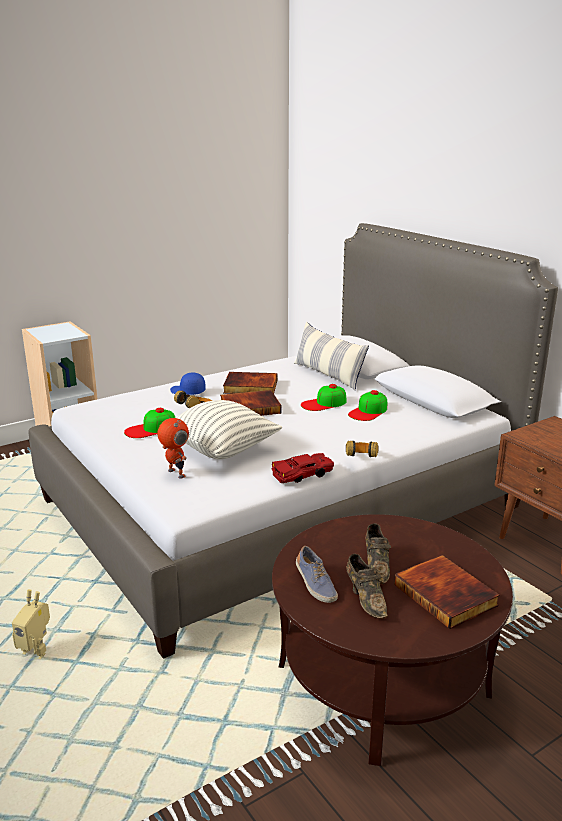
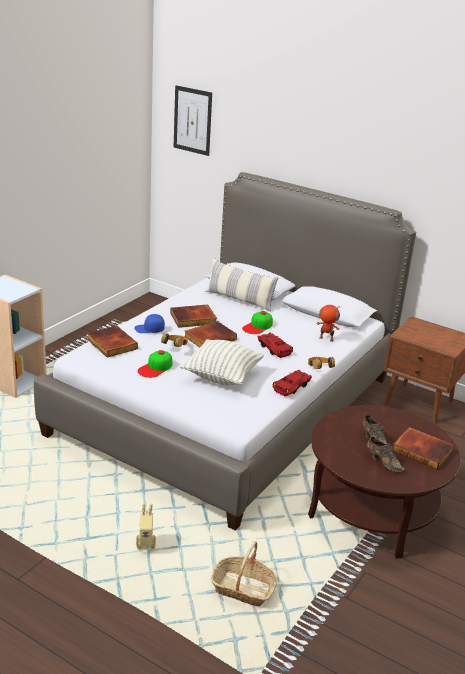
camera: 25 degrees left, 5 degrees up
toy robot [158,418,189,479] -> toy robot moved to [316,305,340,342]
shoe [296,546,338,603] -> none
cap [348,390,387,421] -> none
none -> book [87,326,138,357]
none -> picture [174,85,212,156]
none -> basket [211,541,277,606]
none -> red toy car [258,333,293,358]

